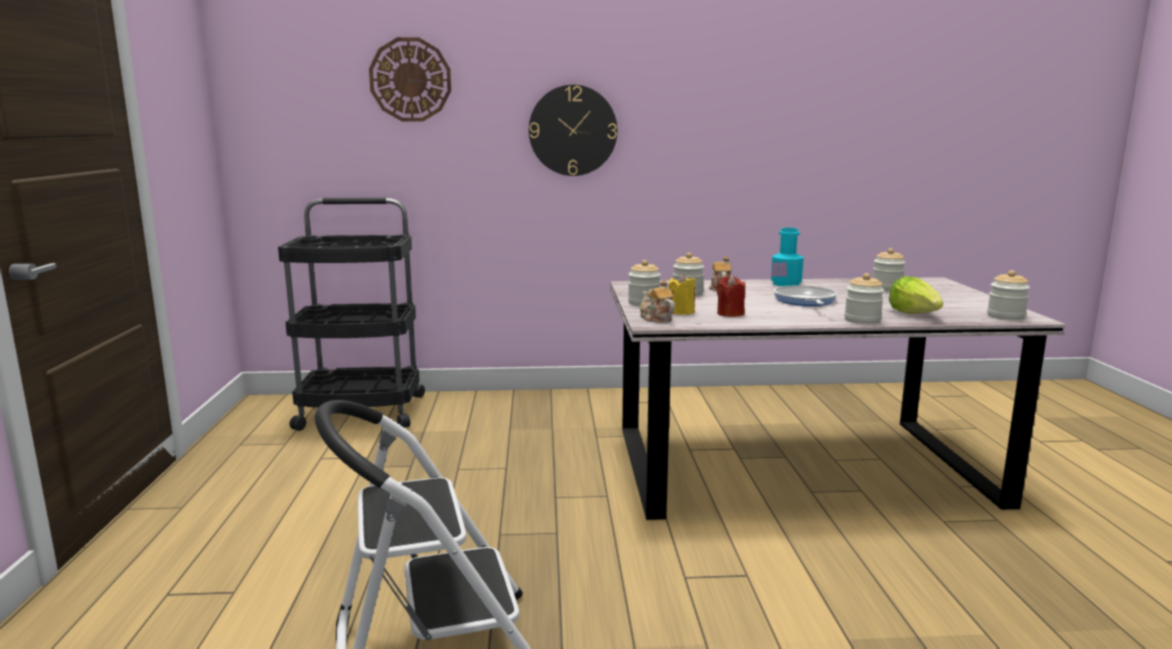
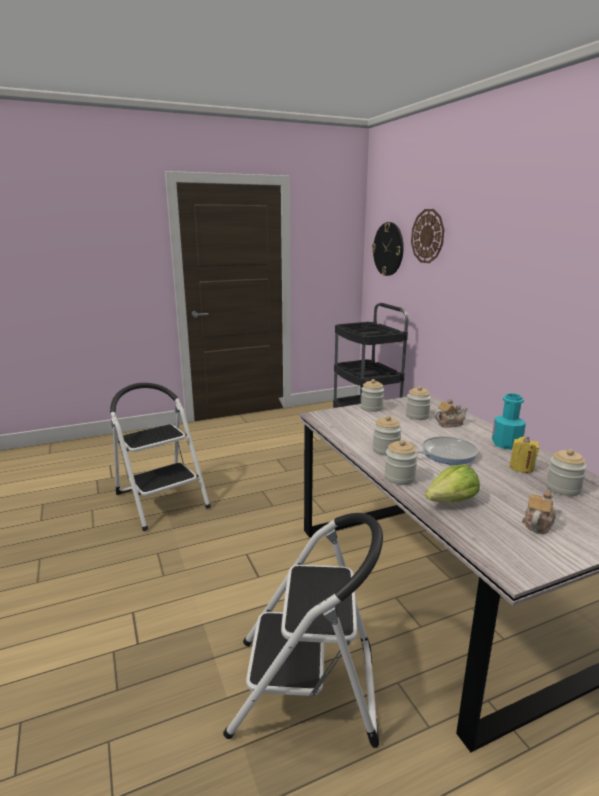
camera: 70 degrees right, 5 degrees up
wall clock [529,85,617,176] -> wall clock moved to [372,222,404,276]
teapot [640,280,675,322] -> teapot moved to [522,491,556,534]
yellow candle [668,274,696,315] -> yellow candle moved to [510,437,539,473]
red candle [717,275,745,317] -> none
jar [987,270,1030,320] -> jar moved to [372,415,402,456]
none -> step ladder [223,513,383,748]

